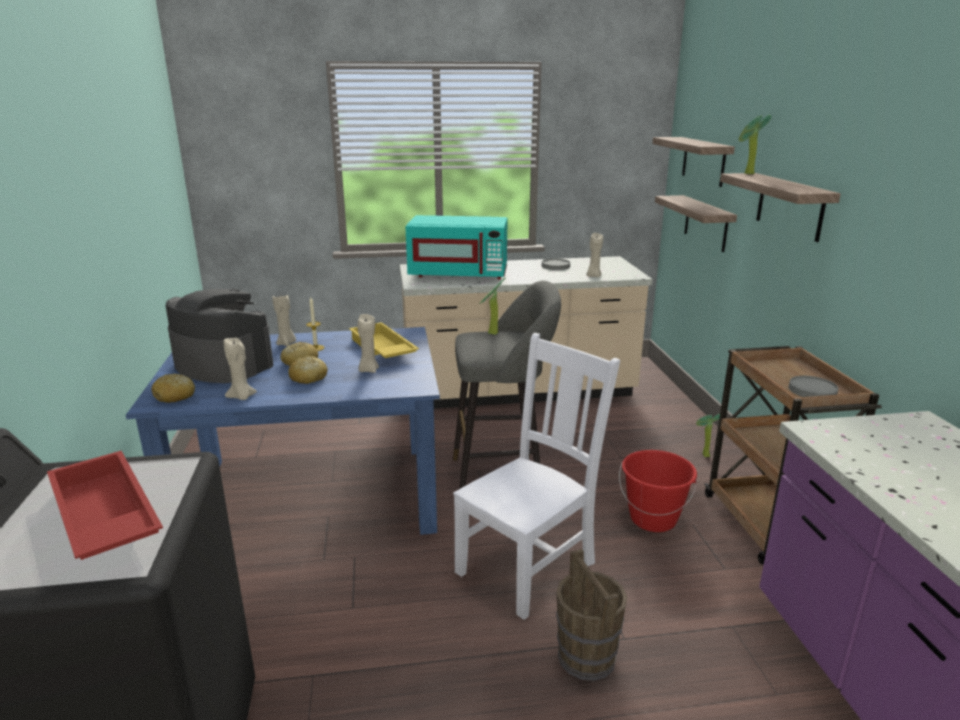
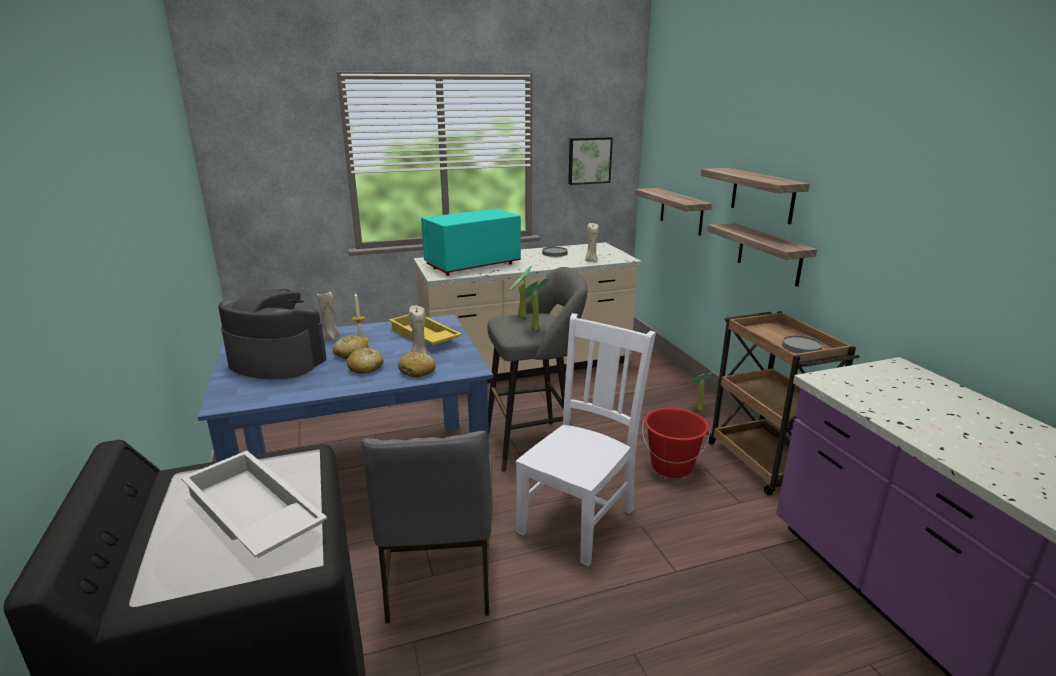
camera: 10 degrees left, 0 degrees up
red tray [47,451,163,560] -> white tray [181,451,327,558]
bread [152,374,195,403] -> bread moved to [398,352,435,377]
beige candle [223,338,257,400] -> none
turquoise microwave [405,215,508,279] -> turquoise microwave turned 150 degrees clockwise [421,209,521,276]
brown bucket [556,549,627,681] -> none
shelf [652,137,735,187] -> shelf moved to [707,223,817,287]
potted plant [738,115,772,174] -> potted plant moved to [521,278,549,330]
none -> grey chair [361,431,493,623]
none -> picture [568,137,613,185]

